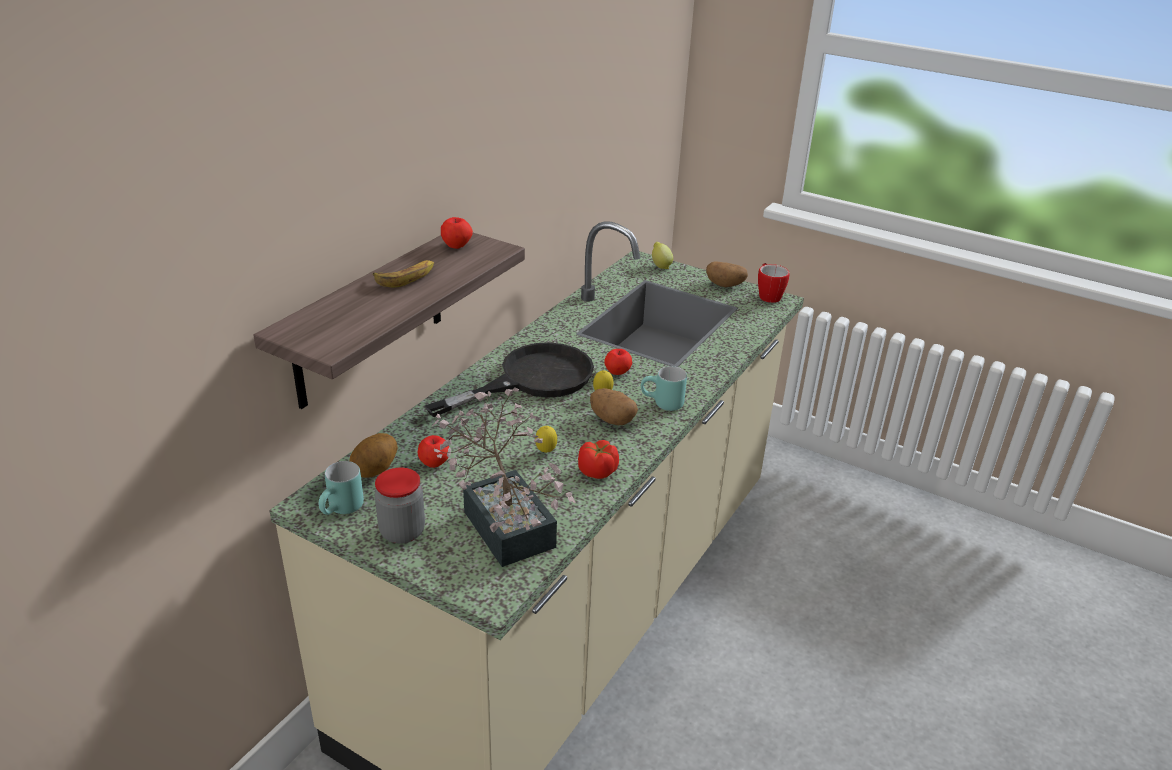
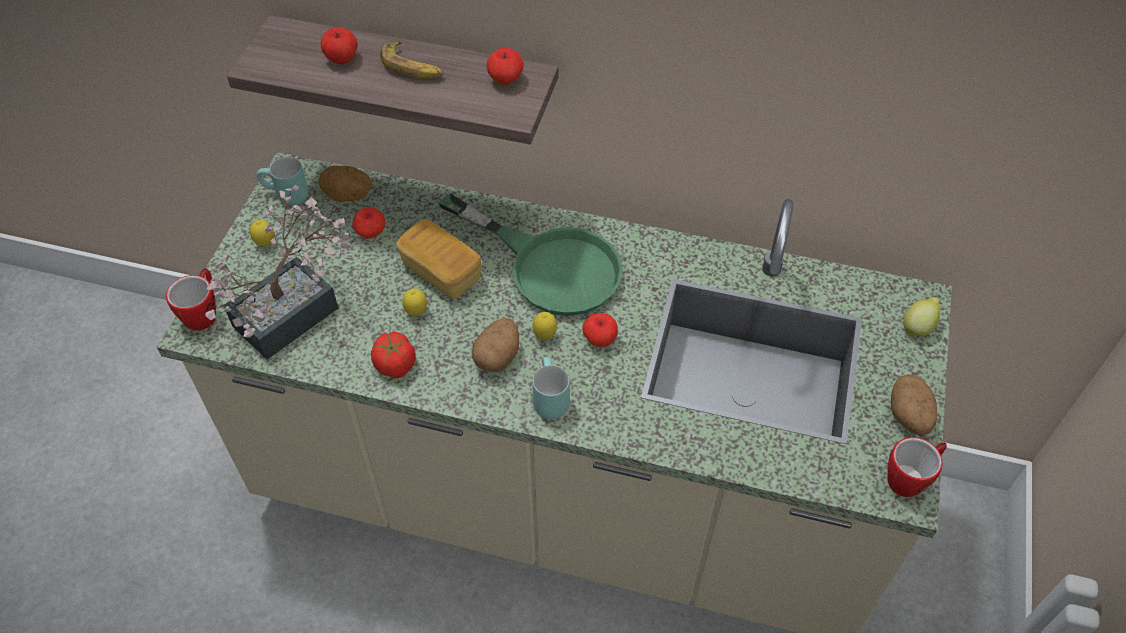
camera: 75 degrees right, 20 degrees up
jar [375,467,425,544] -> lemon [250,220,274,246]
black frying pan [425,342,594,417] -> green frying pan [439,193,623,316]
none -> mug [166,269,216,331]
none -> apple [321,27,357,64]
none -> bread [396,220,481,299]

